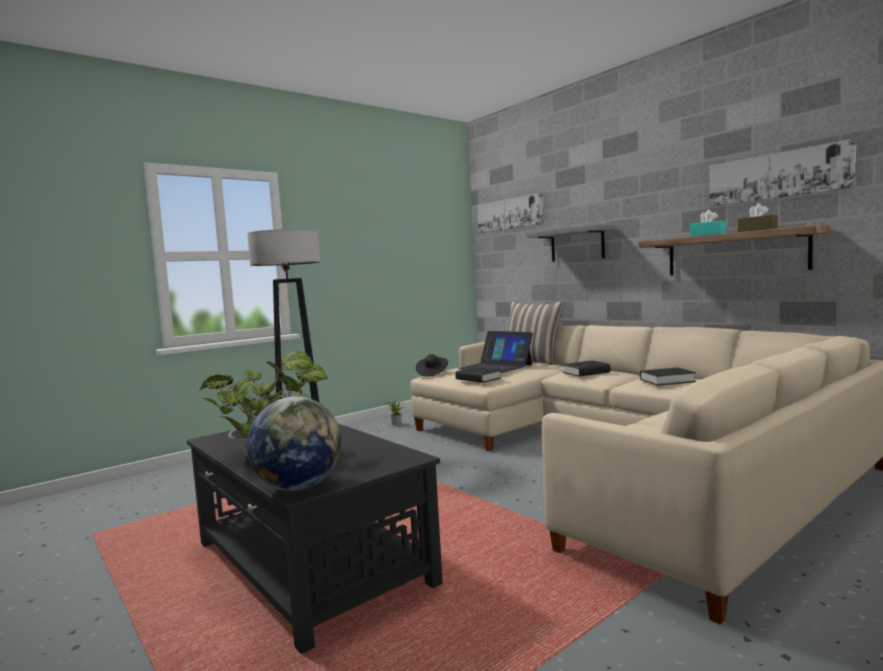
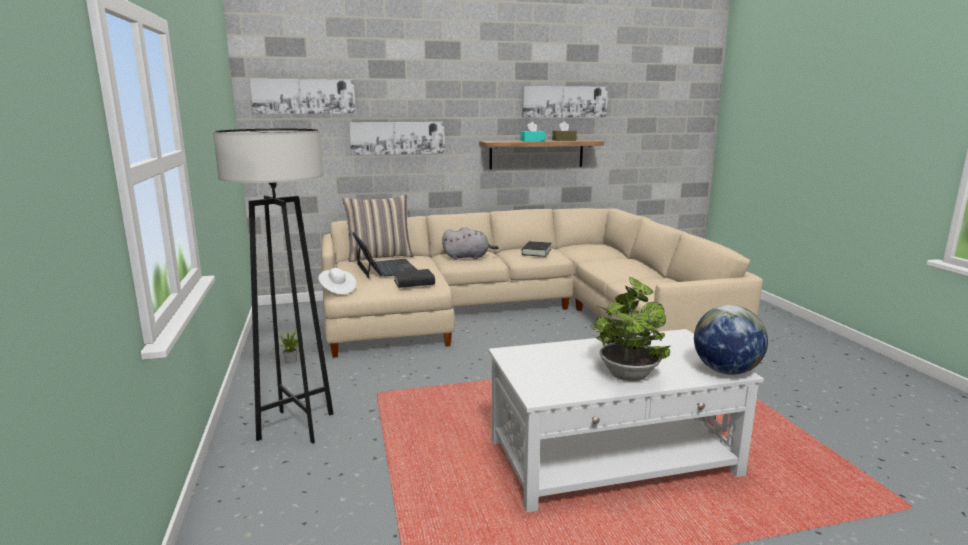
camera: 65 degrees left, 10 degrees up
black coffee table [187,424,443,654] -> white coffee table [489,329,764,512]
black hat [416,354,448,377] -> white hat [318,268,356,295]
laptop [458,331,533,373] -> laptop turned 90 degrees counterclockwise [352,232,417,278]
grey shelf [526,225,614,262] -> picture [349,122,445,155]
black book [562,360,611,377] -> grey plush toy [442,227,499,260]

